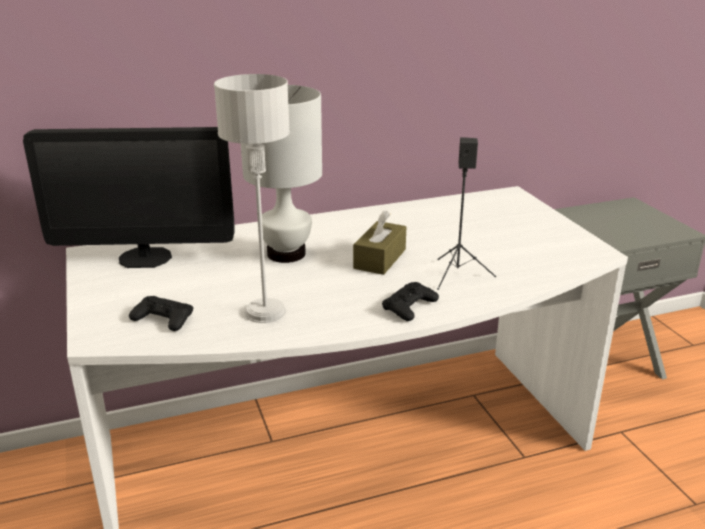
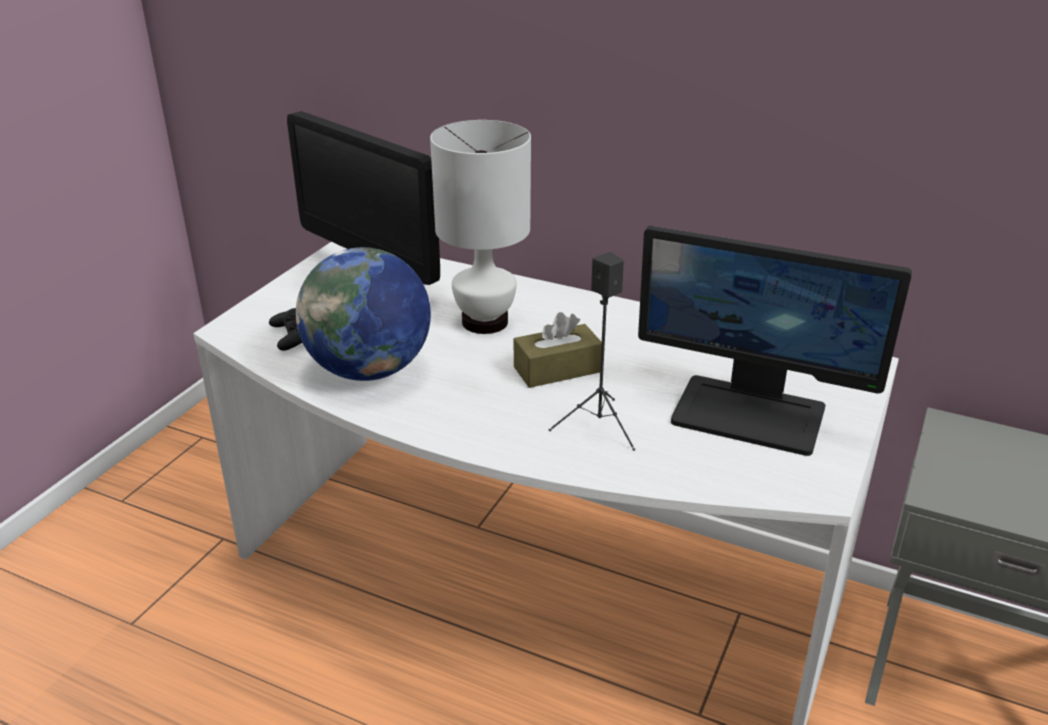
camera: 45 degrees right, 5 degrees up
grey table lamp [214,74,290,323] -> globe [296,247,431,381]
black game controller [382,282,439,321] -> none
none -> monitor [638,226,912,456]

